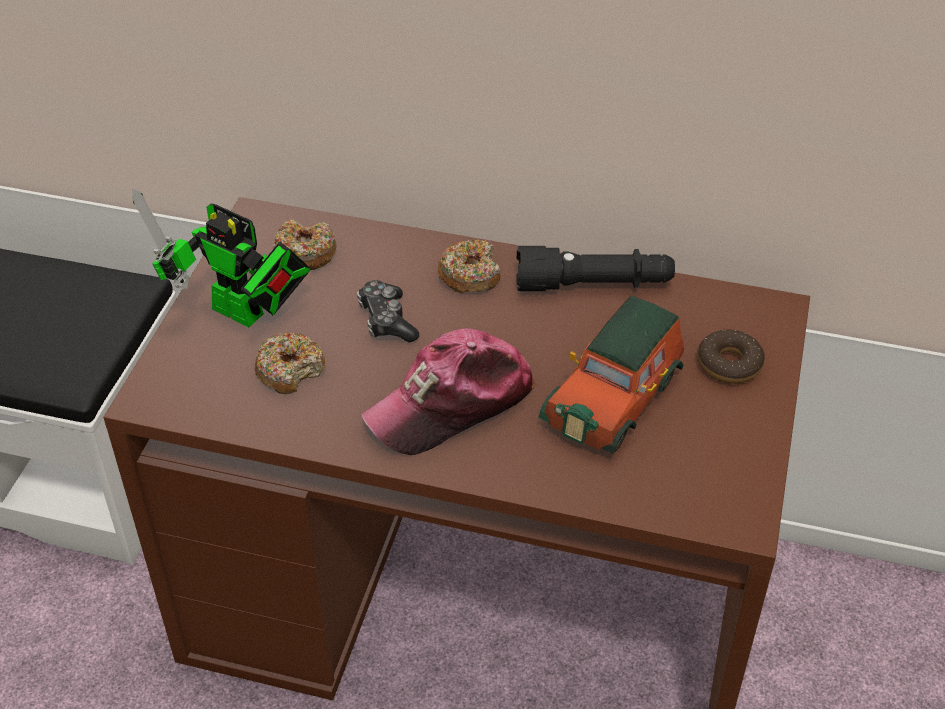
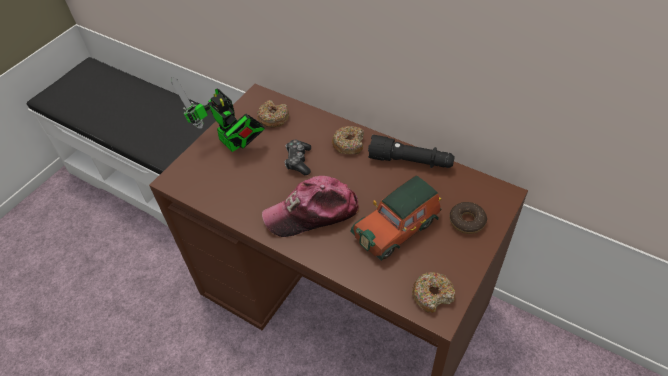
camera: 20 degrees right, 5 degrees up
donut [254,333,325,394] -> donut moved to [412,272,455,313]

